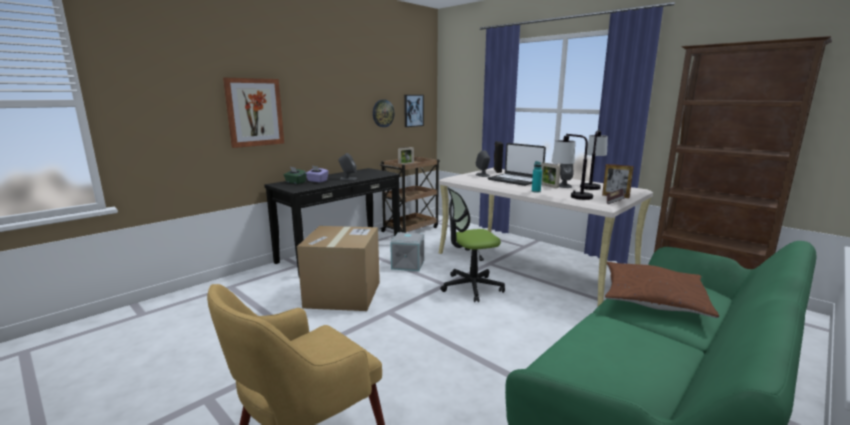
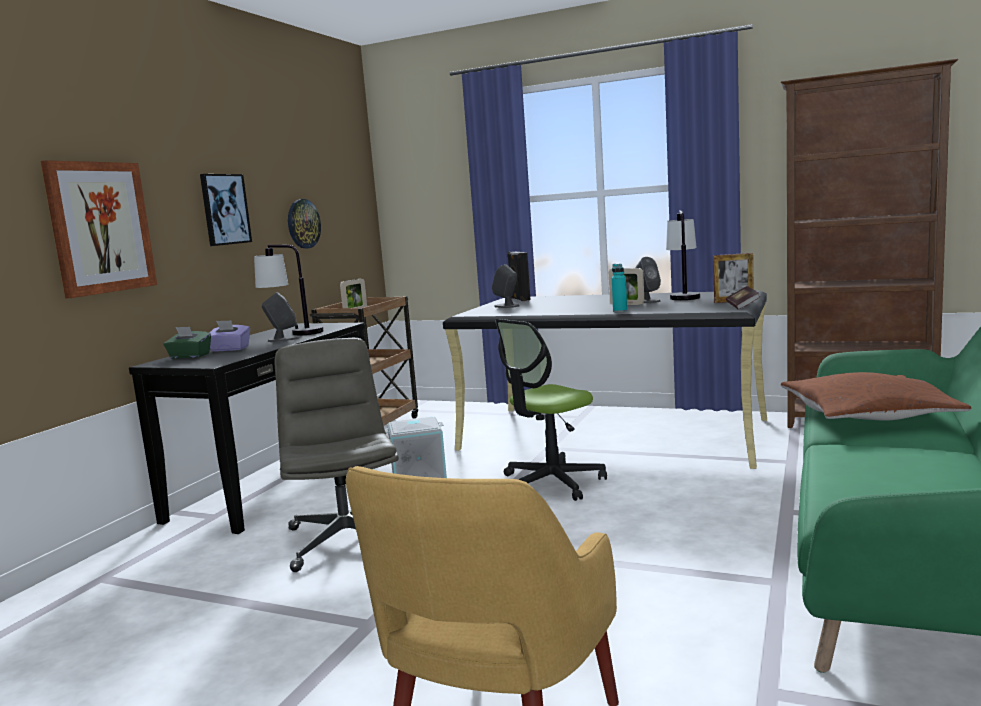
camera: 20 degrees left, 5 degrees down
cardboard box [297,226,380,311] -> grey office chair [274,338,399,572]
picture [404,95,424,127] -> picture moved to [200,174,252,246]
beige desk [439,168,653,306] -> black desk [443,290,767,469]
laptop [488,143,546,186] -> none
table lamp [552,134,593,200] -> table lamp moved to [254,245,323,336]

